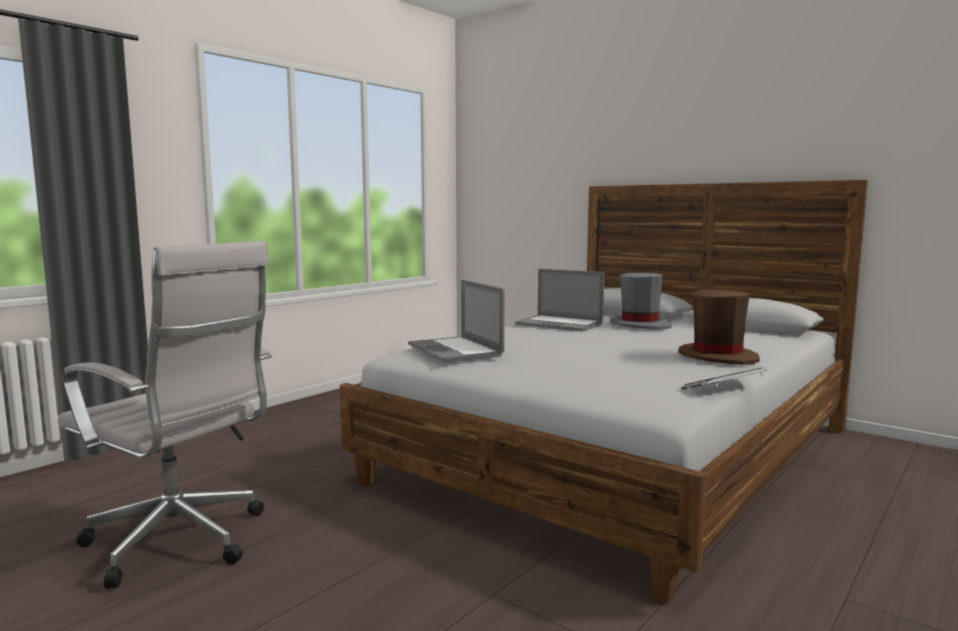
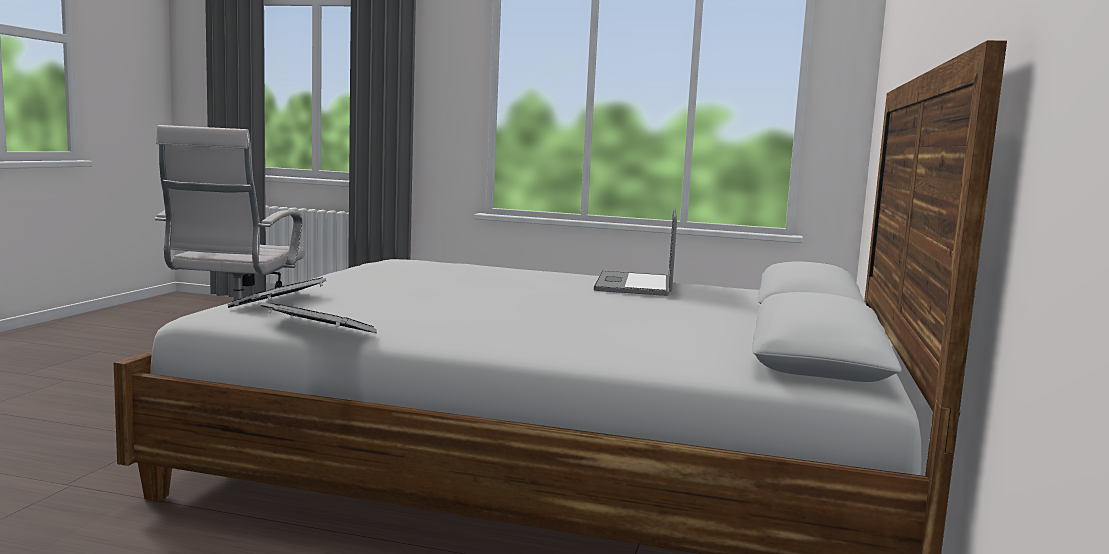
camera: 65 degrees right, 0 degrees up
laptop [408,280,505,362] -> none
grey hat [610,273,672,330] -> none
brown hat [679,290,760,365] -> none
none -> keyboard [228,277,326,308]

